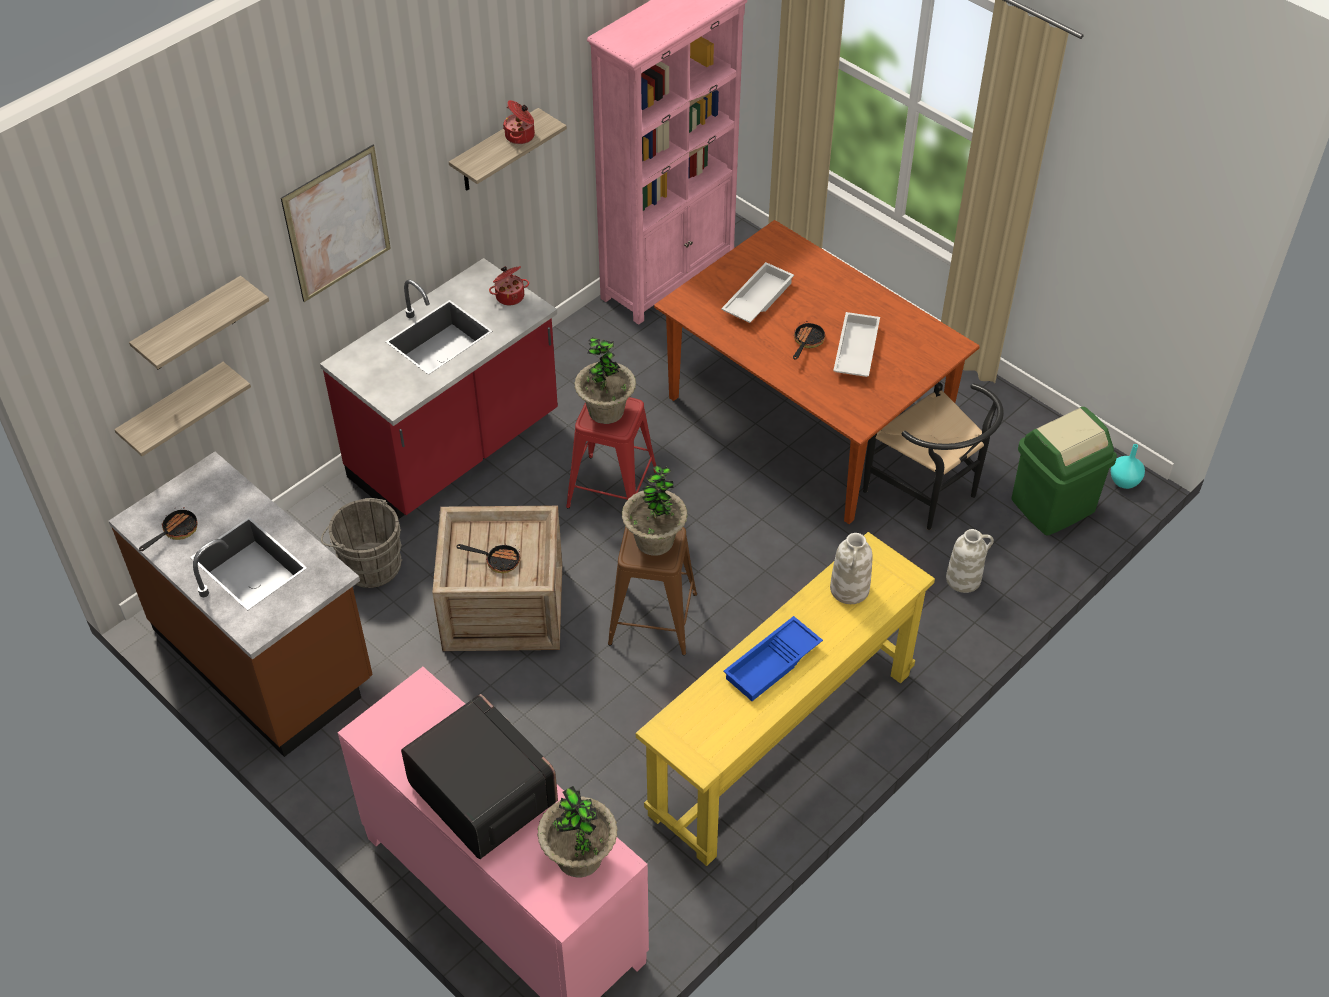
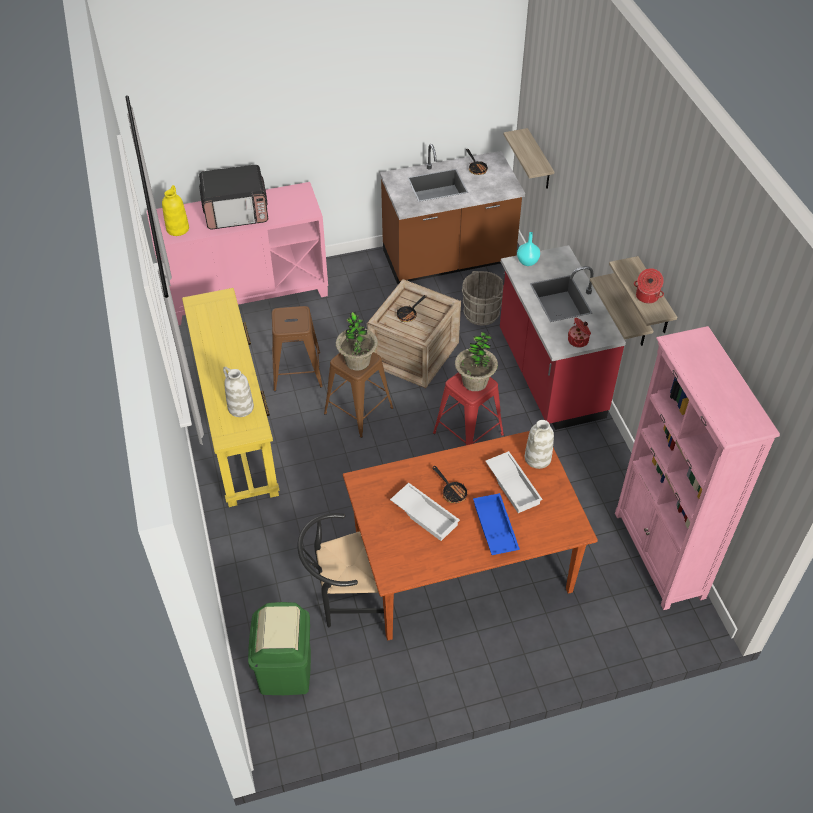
camera: 120 degrees right, 0 degrees up
shelf [129,276,269,370] -> shelf moved to [590,273,653,346]
picture [281,145,391,302] -> none
potted plant [537,786,618,877] -> yellow vase [162,185,189,236]
blue tray [723,616,823,701] -> blue tray moved to [473,493,520,555]
white vase [946,529,994,593] -> white vase moved to [525,420,554,469]
turquoise vase [1110,444,1145,489] -> turquoise vase moved to [517,232,540,266]
none -> brown stool [272,306,323,391]

